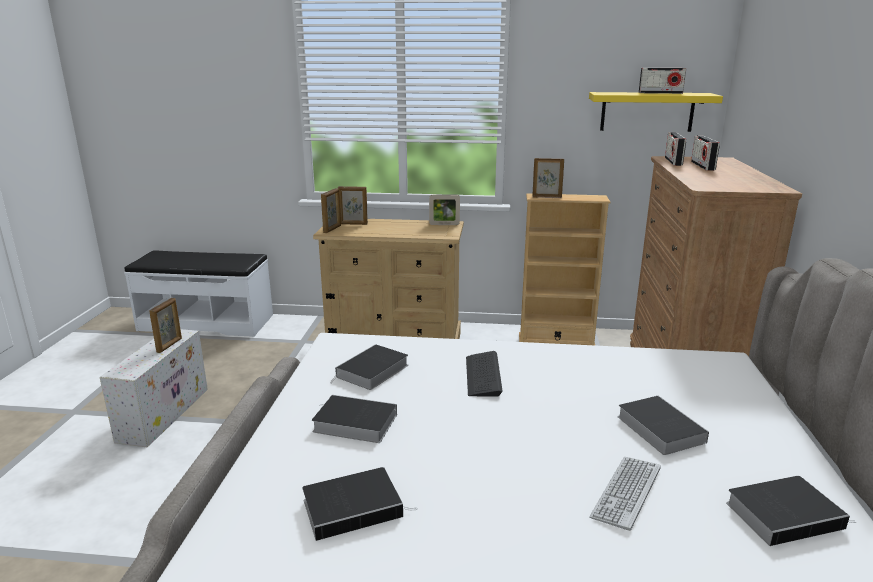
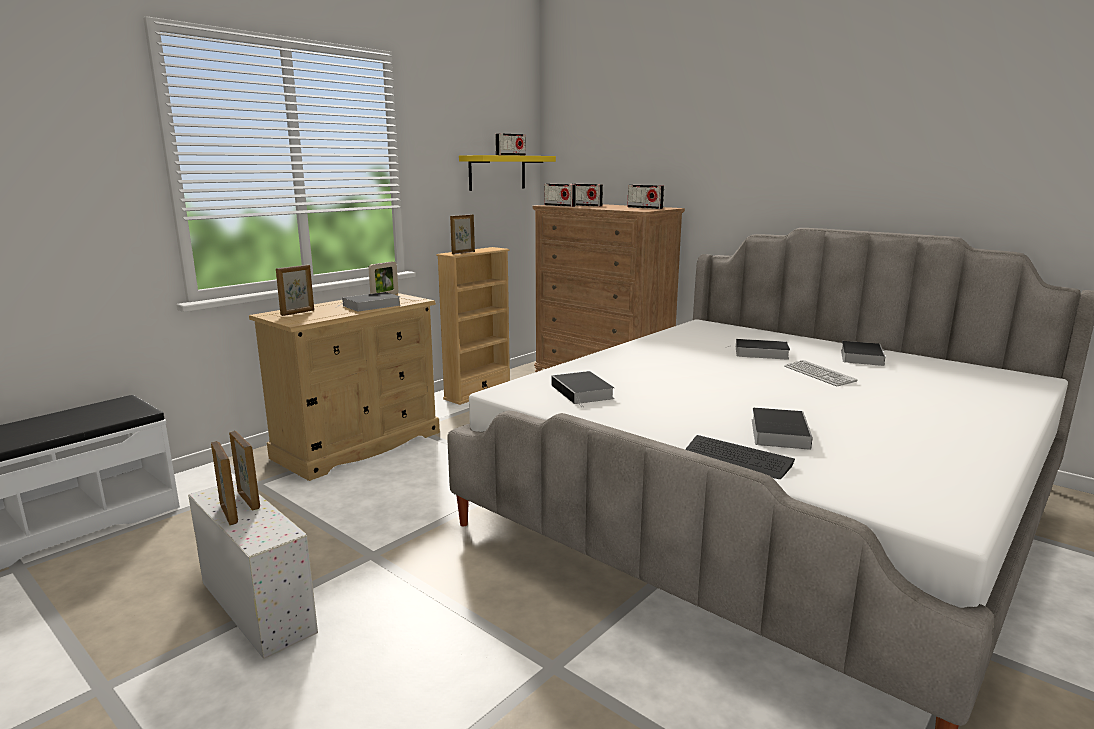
camera: 55 degrees left, 5 degrees down
book [312,395,397,443] -> book moved to [335,292,401,311]
picture frame [321,188,341,233] -> picture frame moved to [211,441,238,525]
keyboard [466,351,503,397] -> keyboard moved to [685,435,795,479]
none -> radio [627,185,664,209]

